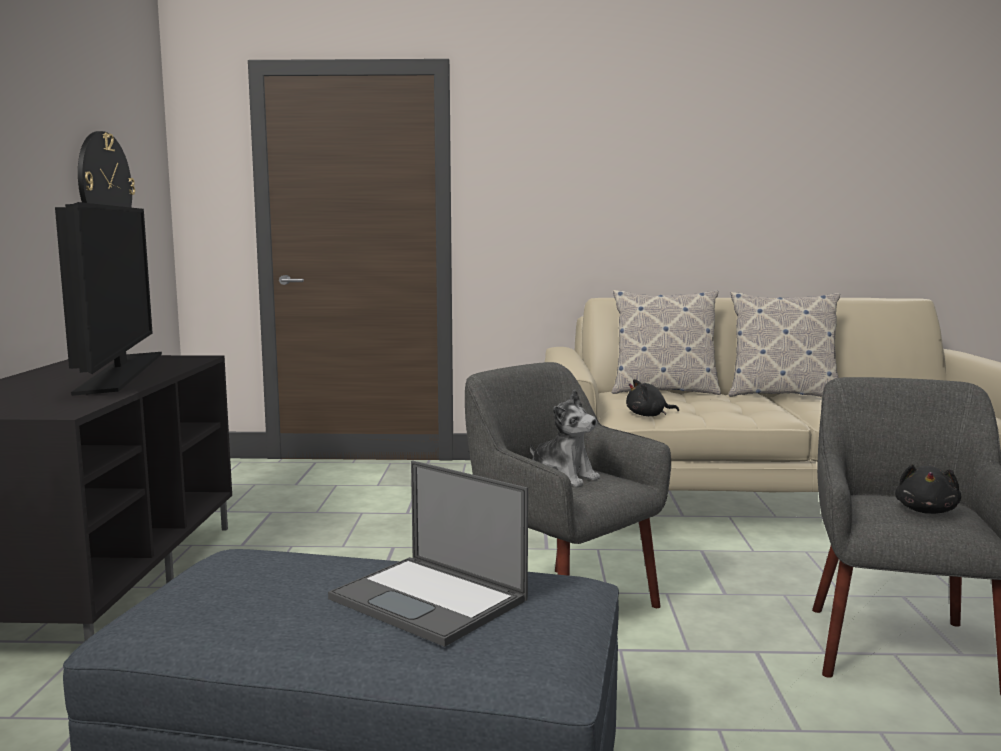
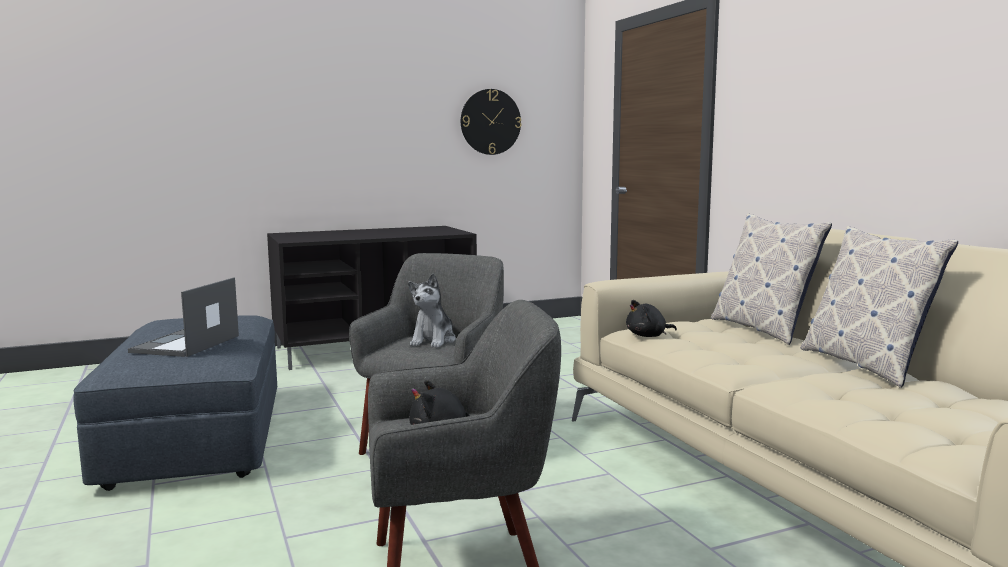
camera: 65 degrees right, 0 degrees up
television [55,202,162,396] -> none
black plush toy [626,379,679,416] -> black plush toy turned 75 degrees counterclockwise [626,300,677,337]

